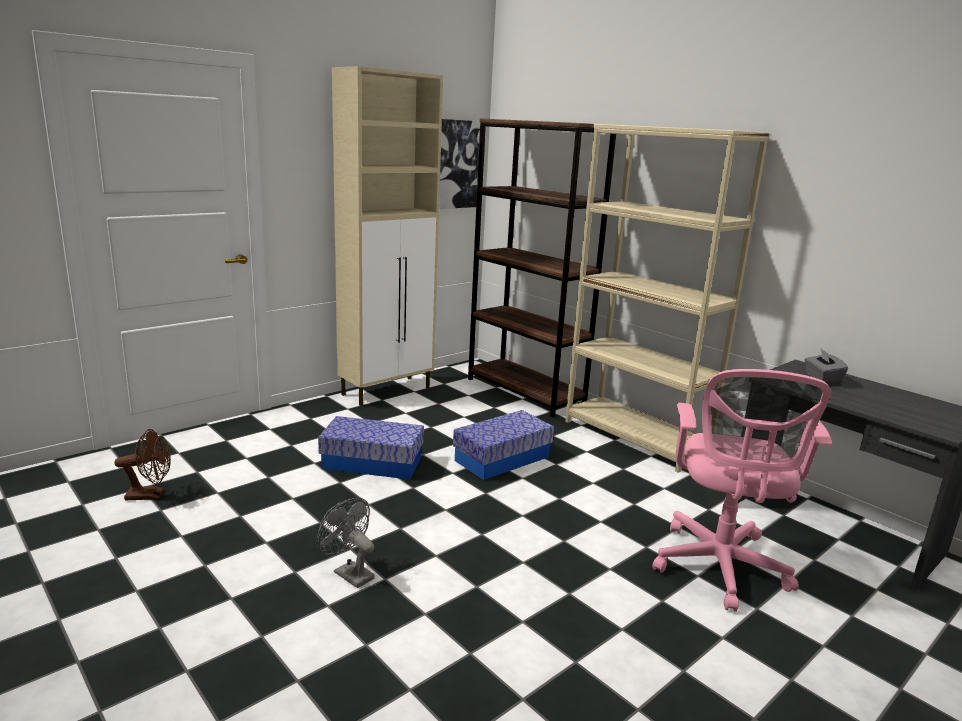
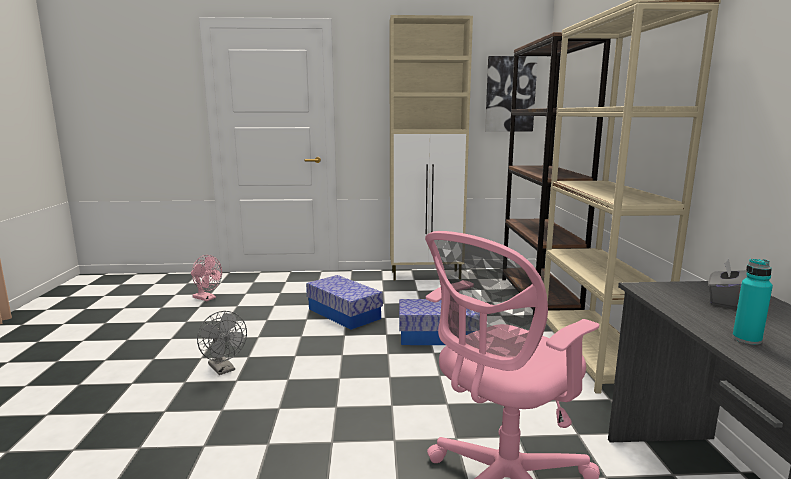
camera: 40 degrees right, 5 degrees down
brown fan [114,429,171,500] -> pink fan [191,255,222,301]
grey fan [317,497,375,588] -> grey fan turned 150 degrees clockwise [197,311,247,375]
none -> turquoise bottle [732,259,773,345]

